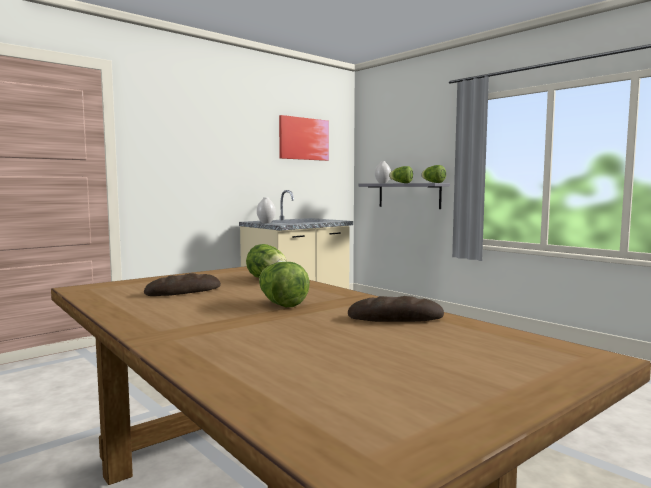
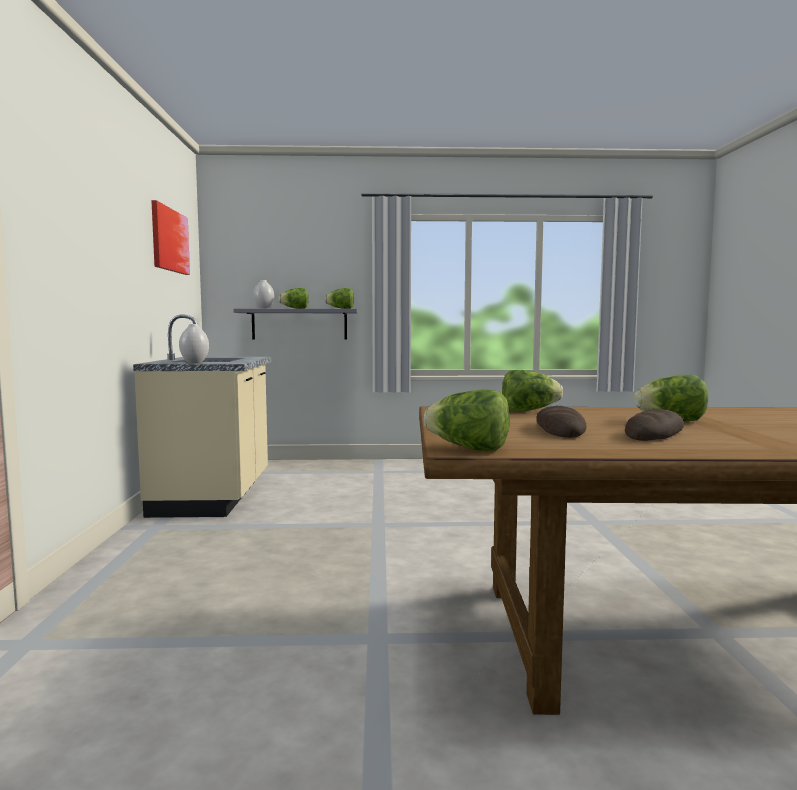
camera: 50 degrees left, 0 degrees up
bread [348,296,444,322] -> bread moved to [625,409,684,441]
none -> lettuce [424,389,510,451]

